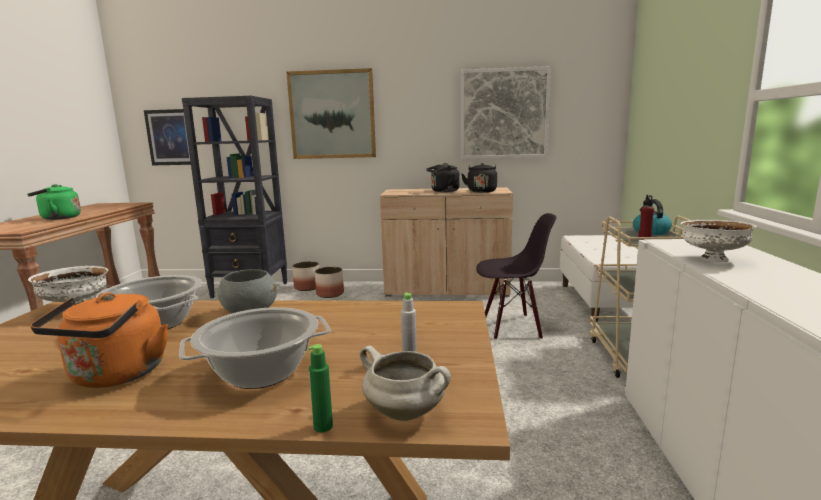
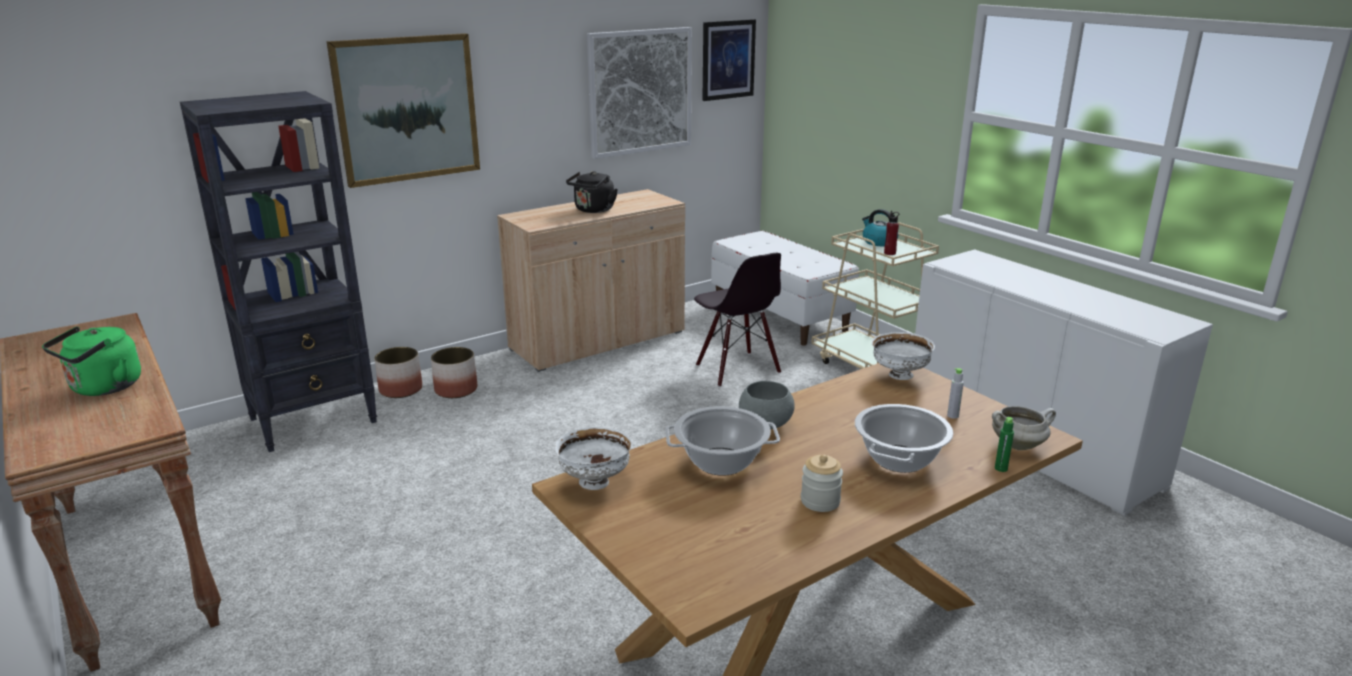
camera: 40 degrees left, 10 degrees up
orange kettle [30,293,168,388] -> jar [801,454,843,512]
picture [144,109,191,166] -> picture moved to [702,19,756,101]
black kettle [462,163,497,193] -> none
black chair [476,213,556,340] -> black chair turned 105 degrees clockwise [694,253,781,387]
white bowl [681,220,757,262] -> white bowl moved to [871,332,935,380]

